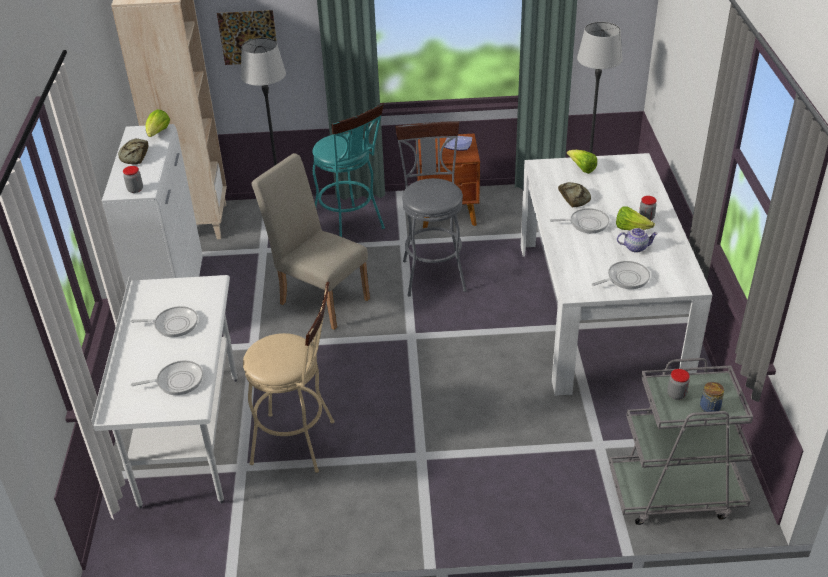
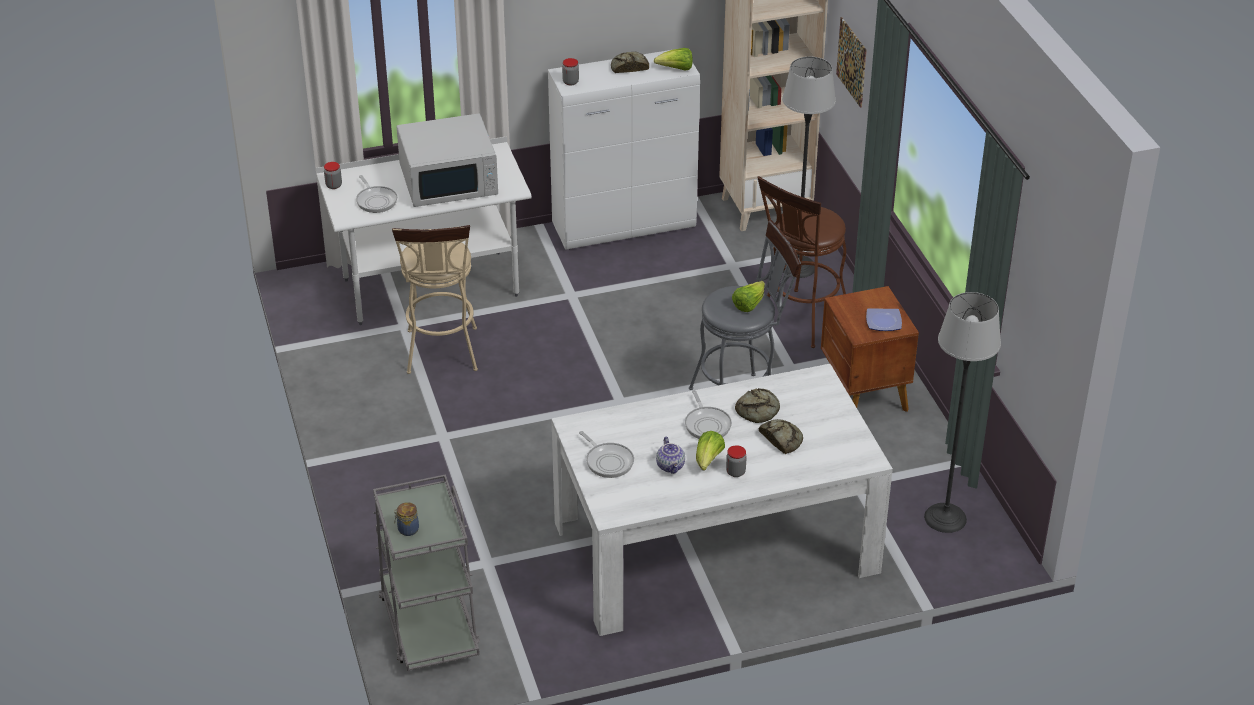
camera: 75 degrees right, 0 degrees up
frying pan [131,306,198,337] -> white microwave [397,114,498,207]
beige chair [252,153,370,330] -> none
turquoise stool [313,103,385,237] -> brown stool [757,176,846,348]
lettuce [567,150,597,174] -> lettuce moved to [732,281,765,312]
jar [667,369,690,400] -> jar moved to [324,162,342,189]
none -> bread [759,419,803,454]

